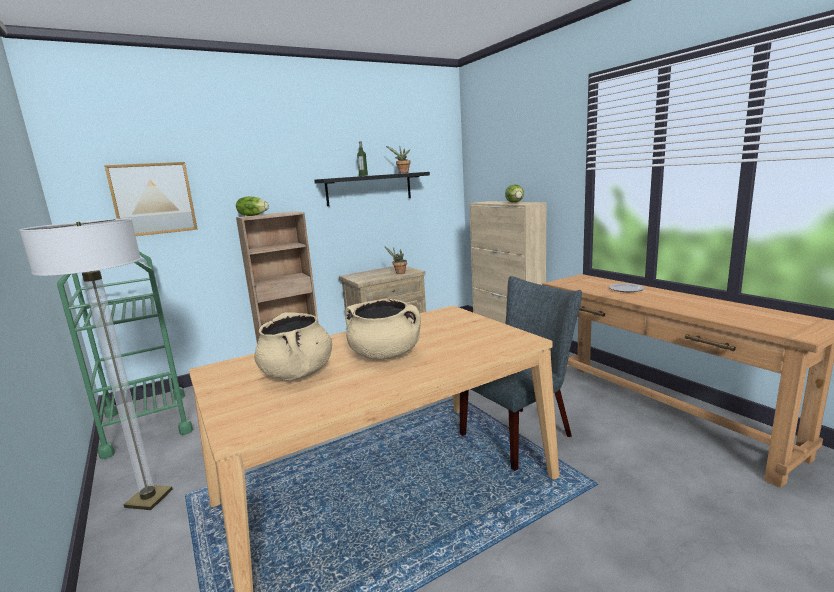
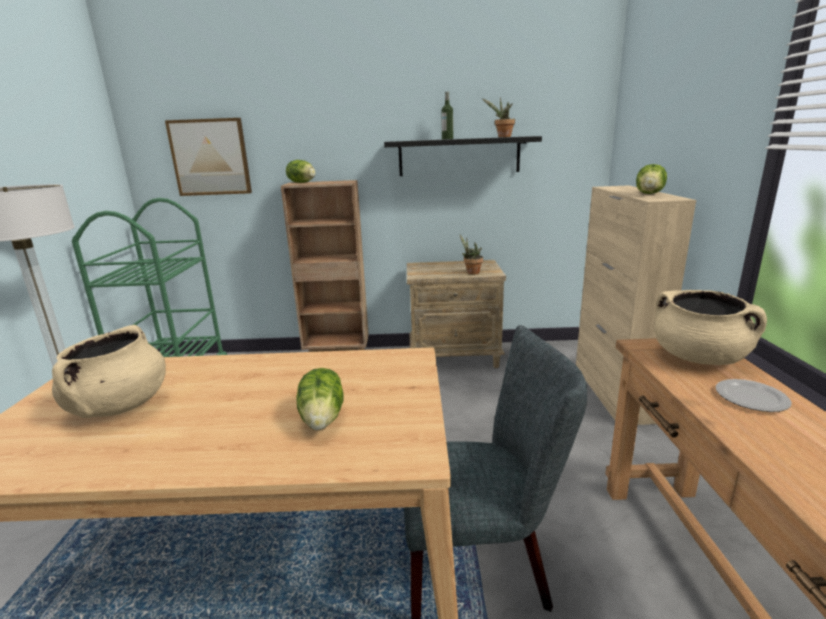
camera: 30 degrees right, 5 degrees up
beige cooking pot [345,299,421,360] -> beige cooking pot moved to [654,290,767,365]
none -> lettuce [296,368,344,430]

